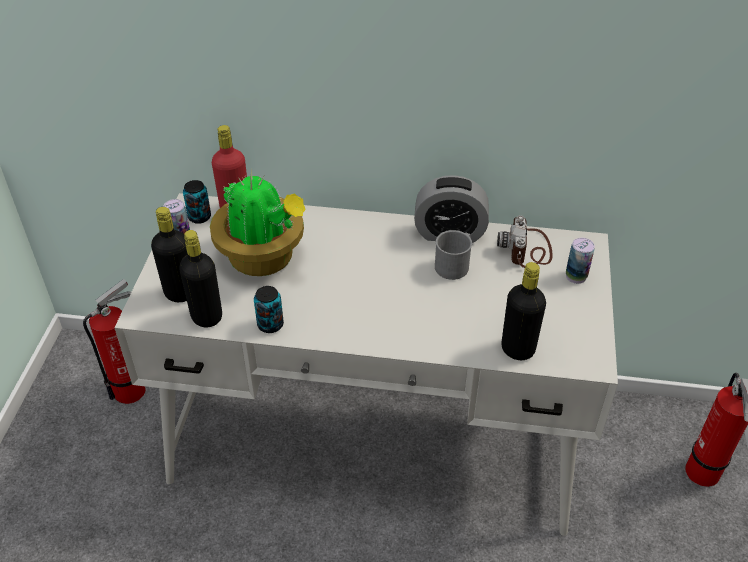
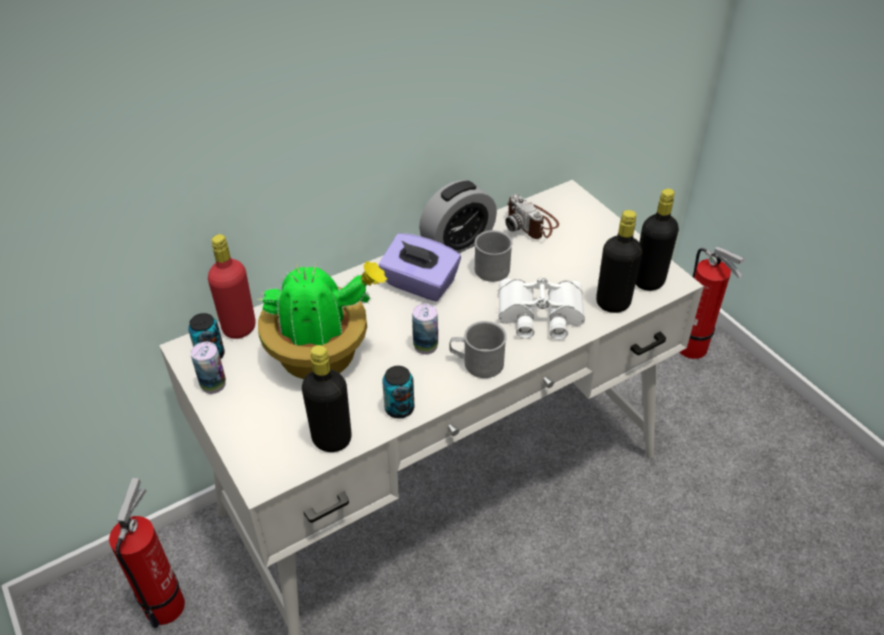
camera: 40 degrees left, 0 degrees up
black bottle [151,207,187,302] -> black bottle moved to [636,189,679,291]
can [566,238,595,284] -> can moved to [412,304,438,355]
none -> purple tissue box [379,233,461,301]
none -> grey mug [449,321,507,378]
none -> white binoculars [499,278,585,340]

